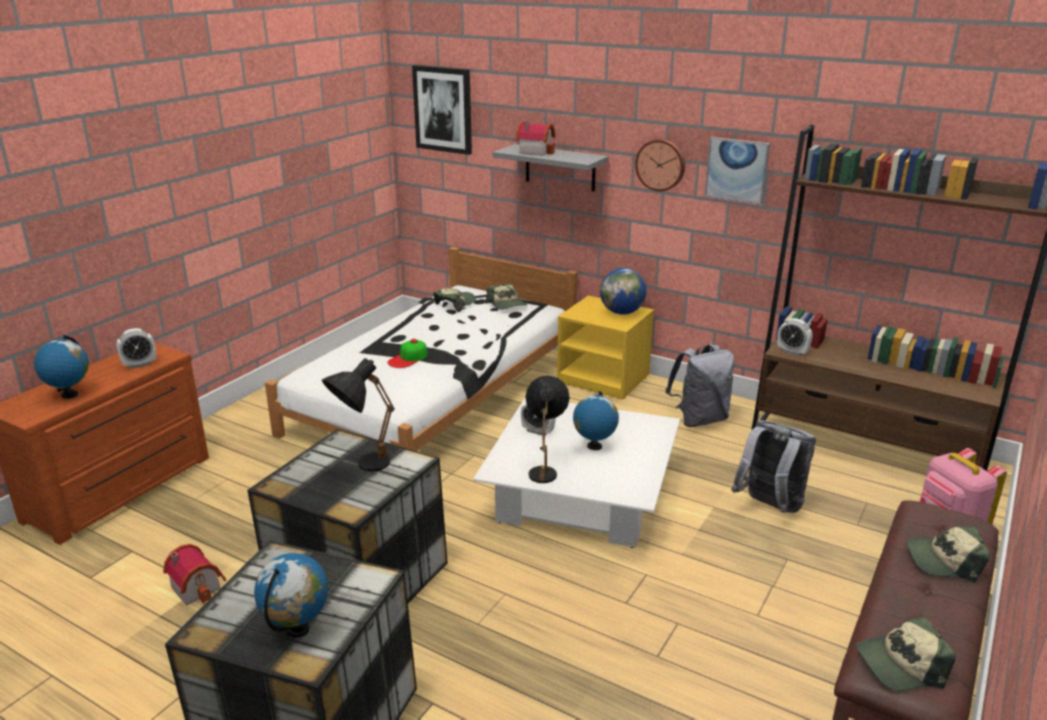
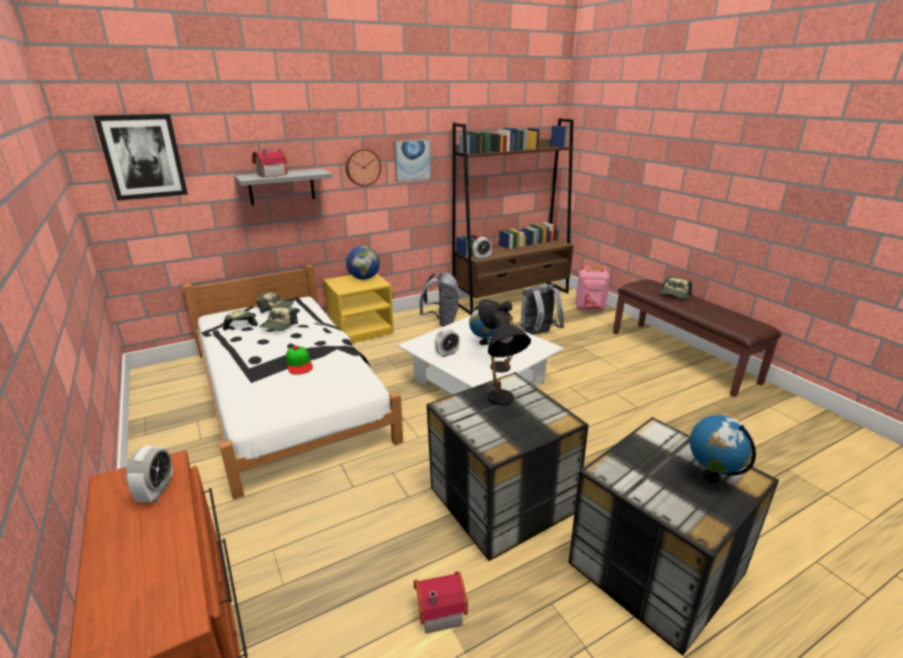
camera: 60 degrees left, 0 degrees up
globe [34,335,89,398] -> none
cap [856,617,956,691] -> cap moved to [259,305,298,331]

